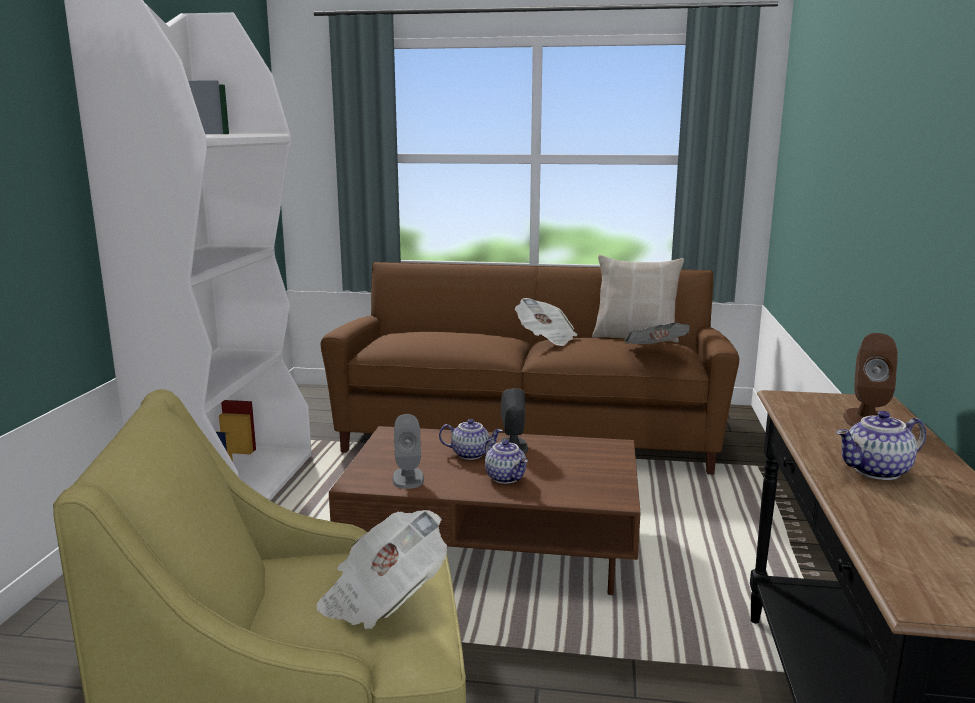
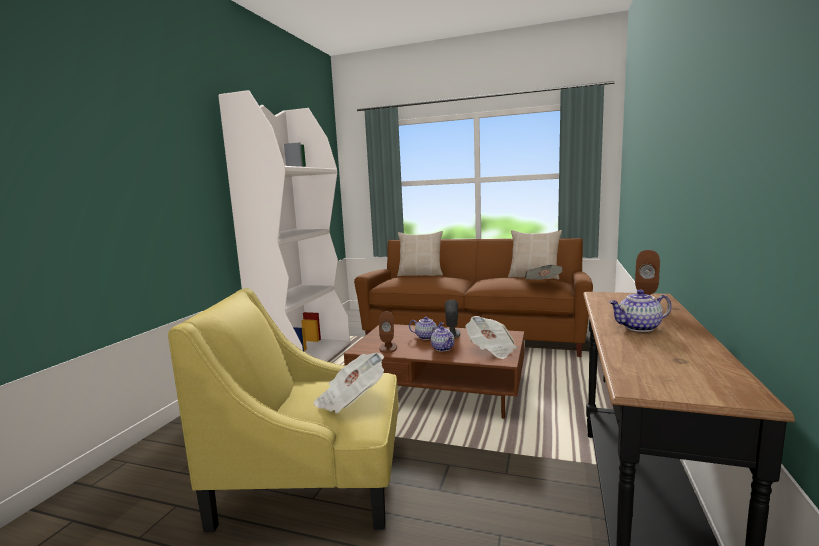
camera: 10 degrees right, 5 degrees down
grey speaker [392,414,424,489] -> brown speaker [379,311,397,353]
newspaper [515,298,578,346] -> newspaper moved to [465,316,517,359]
none -> beige pillow [397,231,443,277]

